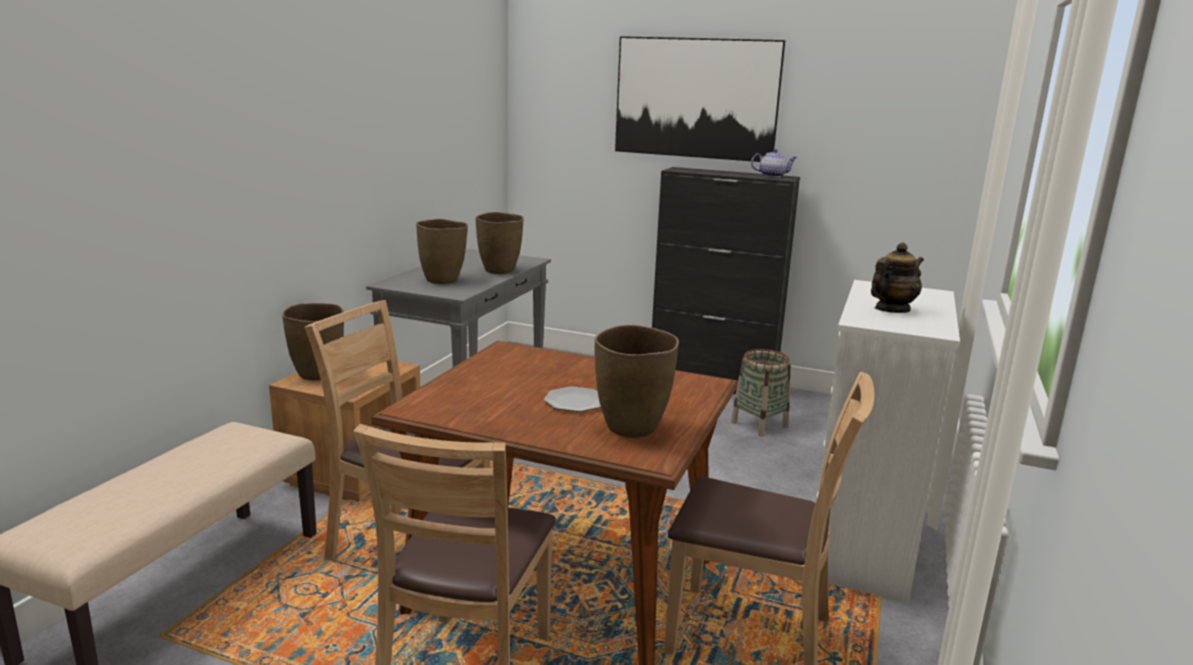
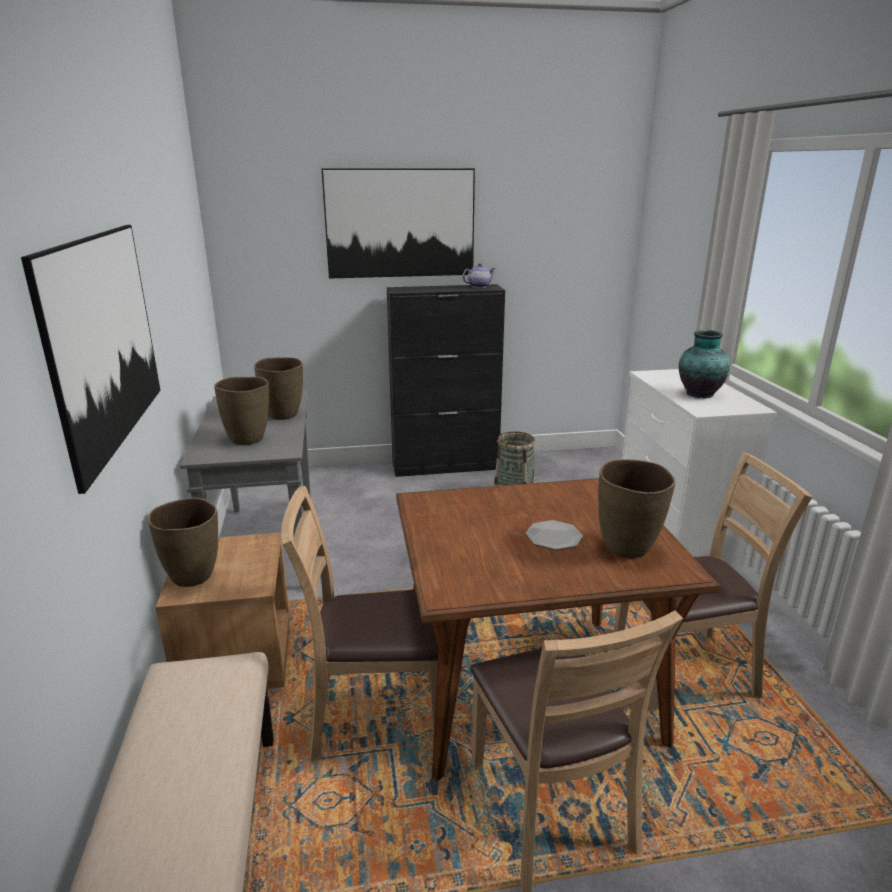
camera: 30 degrees left, 5 degrees up
teapot [871,243,924,313] -> vase [679,330,730,398]
none -> picture [21,225,160,494]

